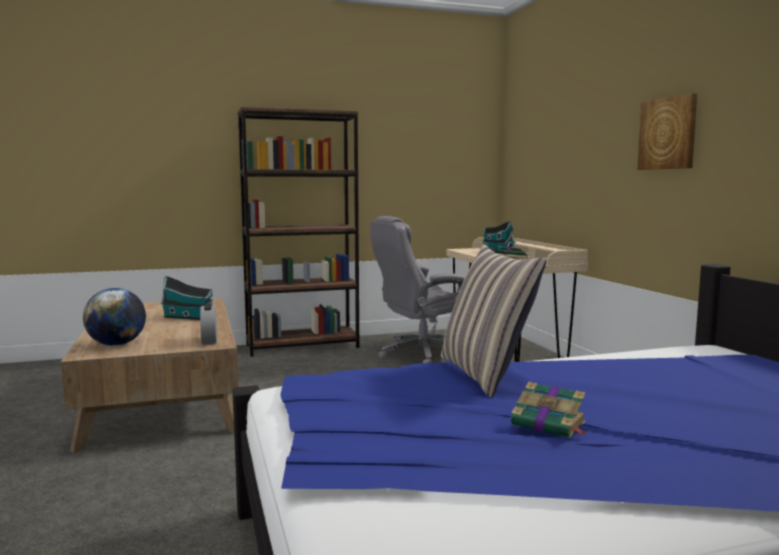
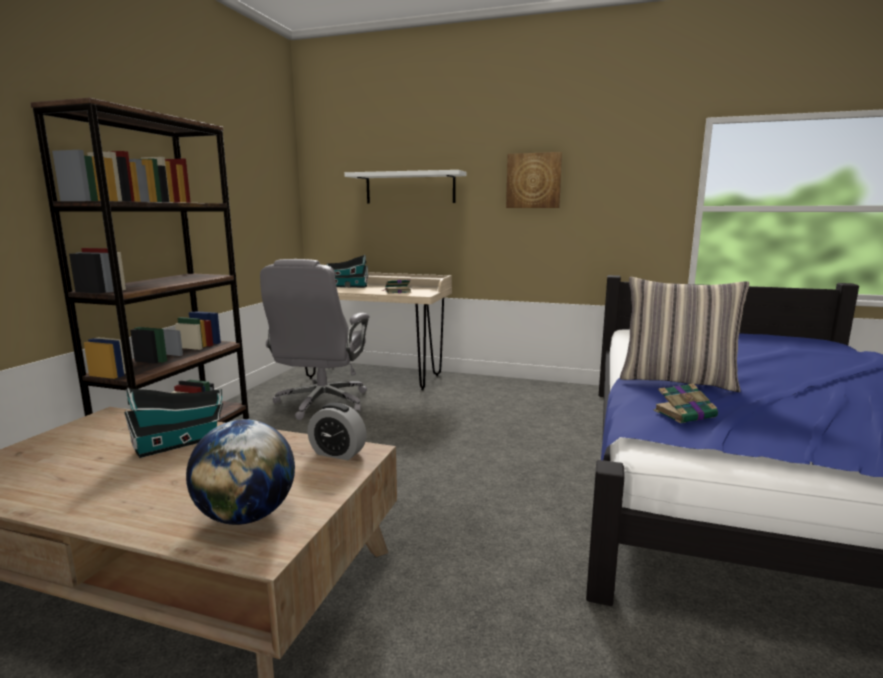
camera: 55 degrees left, 5 degrees up
book [511,382,588,438] -> book moved to [654,383,718,423]
none -> white shelf [344,170,466,203]

